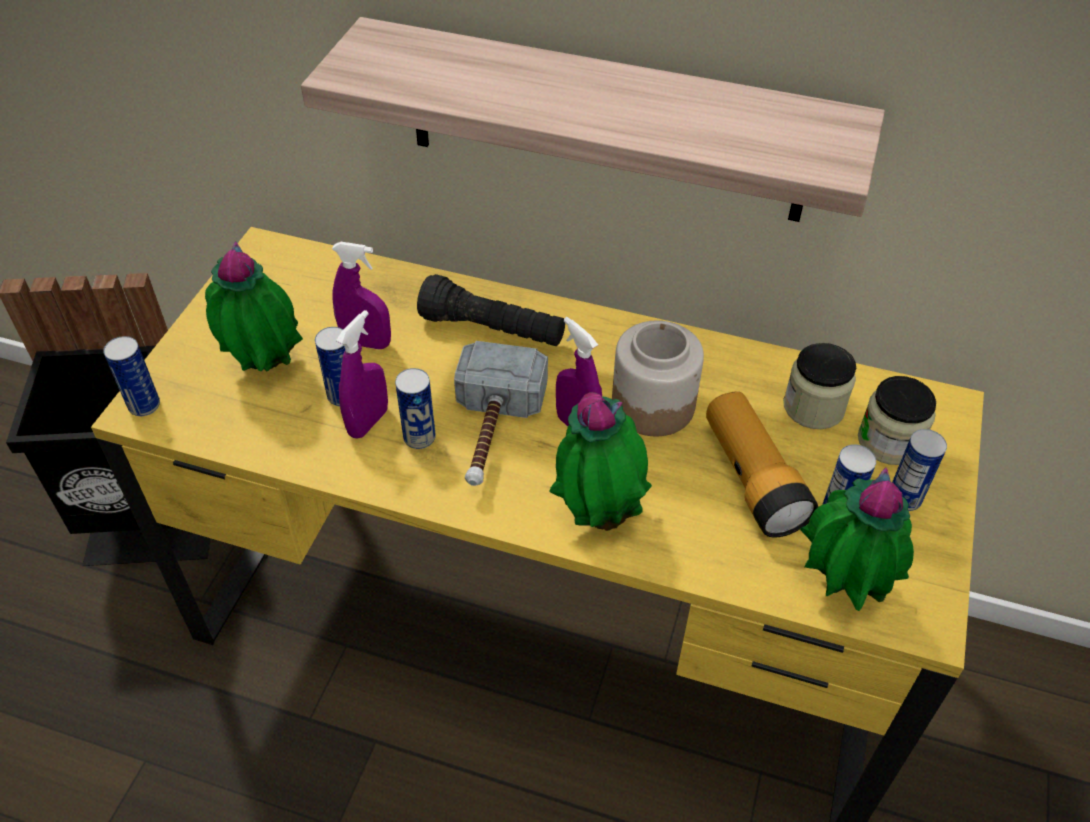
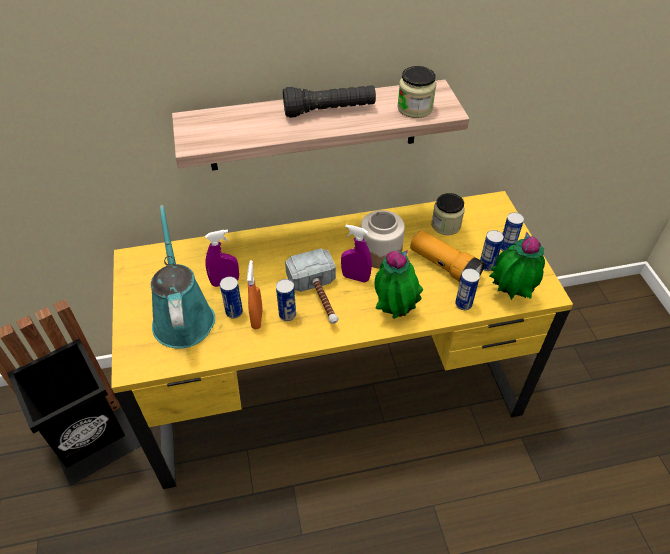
camera: 30 degrees left, 0 degrees up
can [103,336,160,416] -> can moved to [455,268,480,310]
potted plant [205,241,303,371] -> turquoise watering can [151,205,215,349]
purple spray bottle [336,310,388,439] -> orange spray bottle [247,260,263,329]
black flashlight [417,274,565,346] -> black flashlight moved to [283,85,376,118]
jar [858,376,936,465] -> jar moved to [397,66,436,118]

